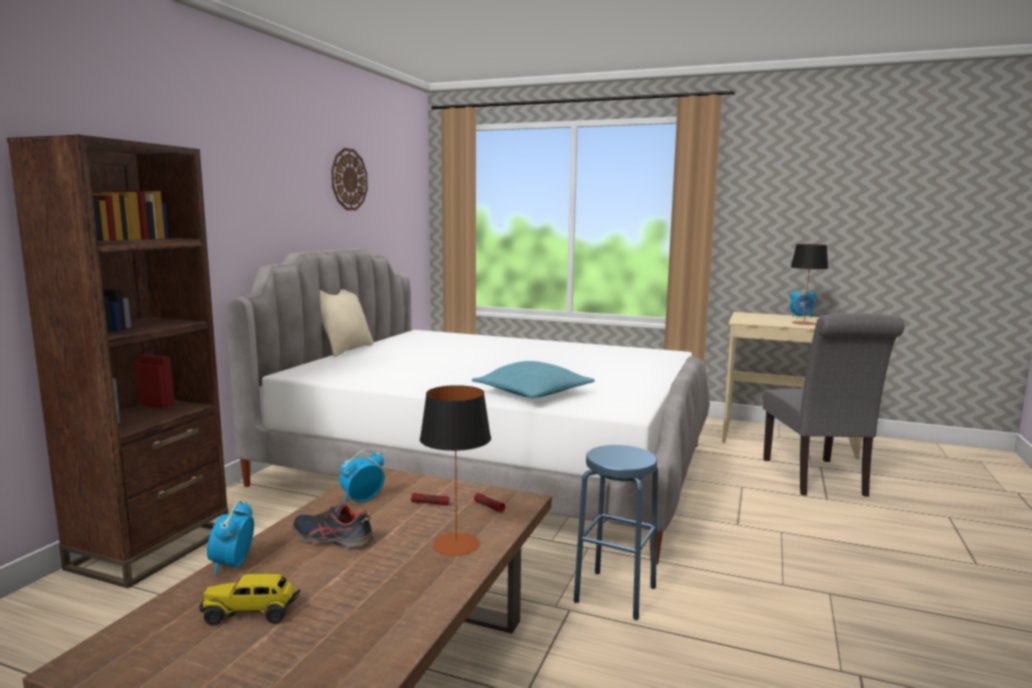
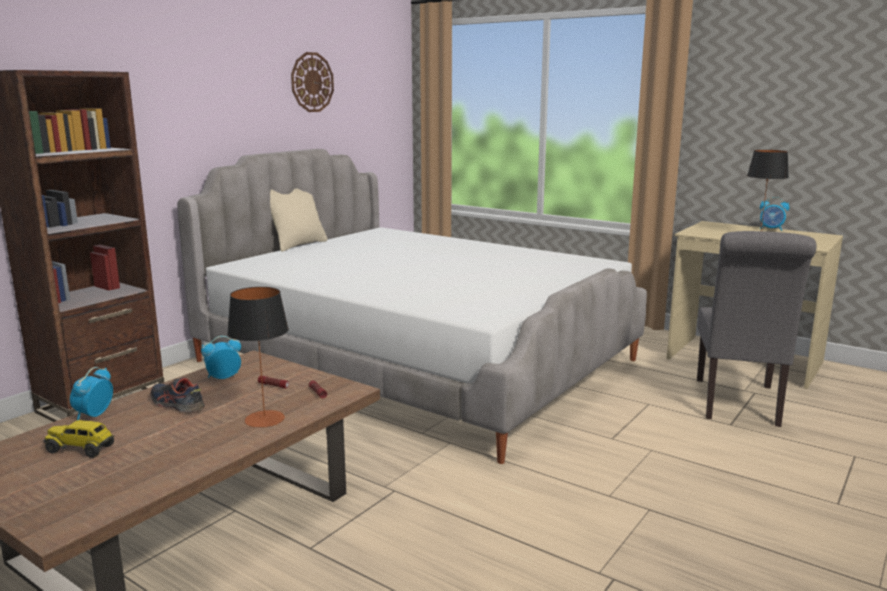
camera: 15 degrees right, 5 degrees up
turquoise pillow [472,361,595,398] -> none
blue stool [574,445,658,620] -> none

